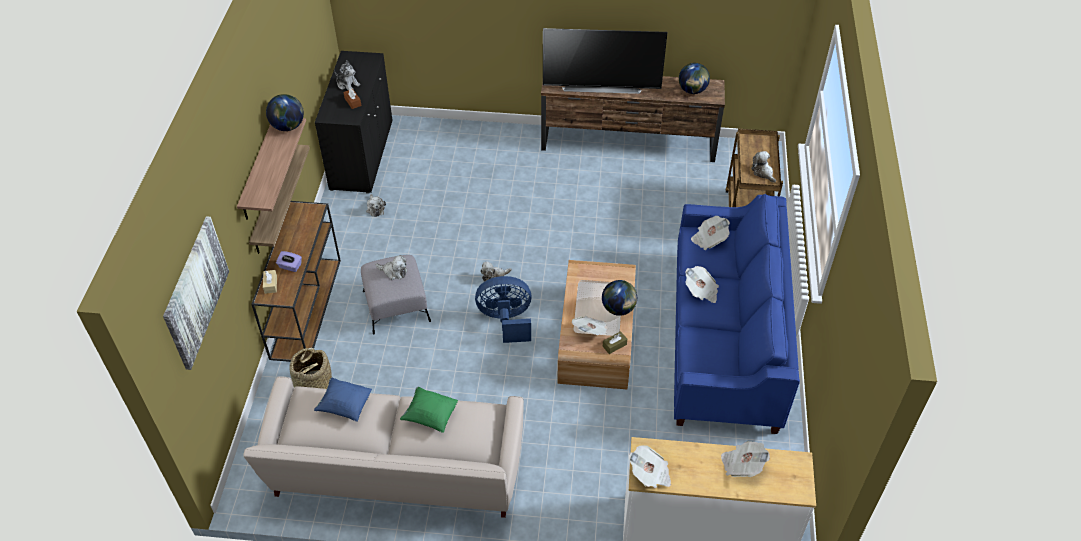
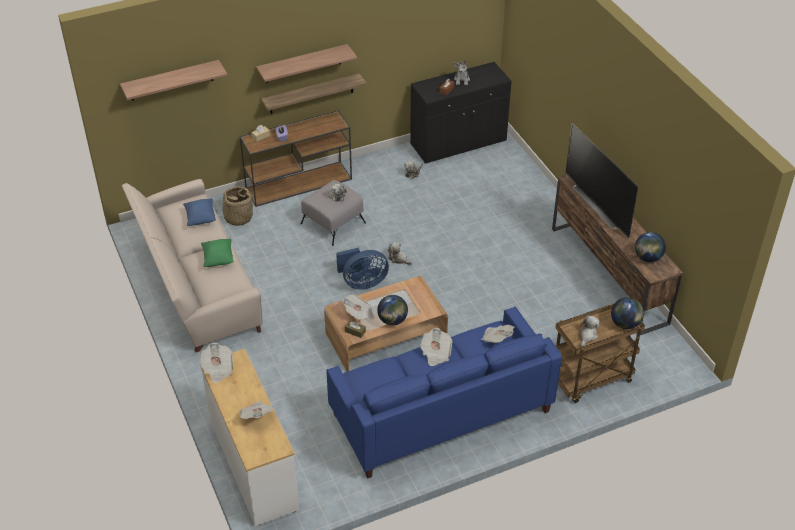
camera: 60 degrees right, 5 degrees down
picture [163,216,229,370] -> shelf [120,60,227,101]
globe [266,94,304,131] -> globe moved to [611,297,644,329]
blue fan [475,276,532,343] -> blue fan turned 105 degrees clockwise [336,248,389,290]

